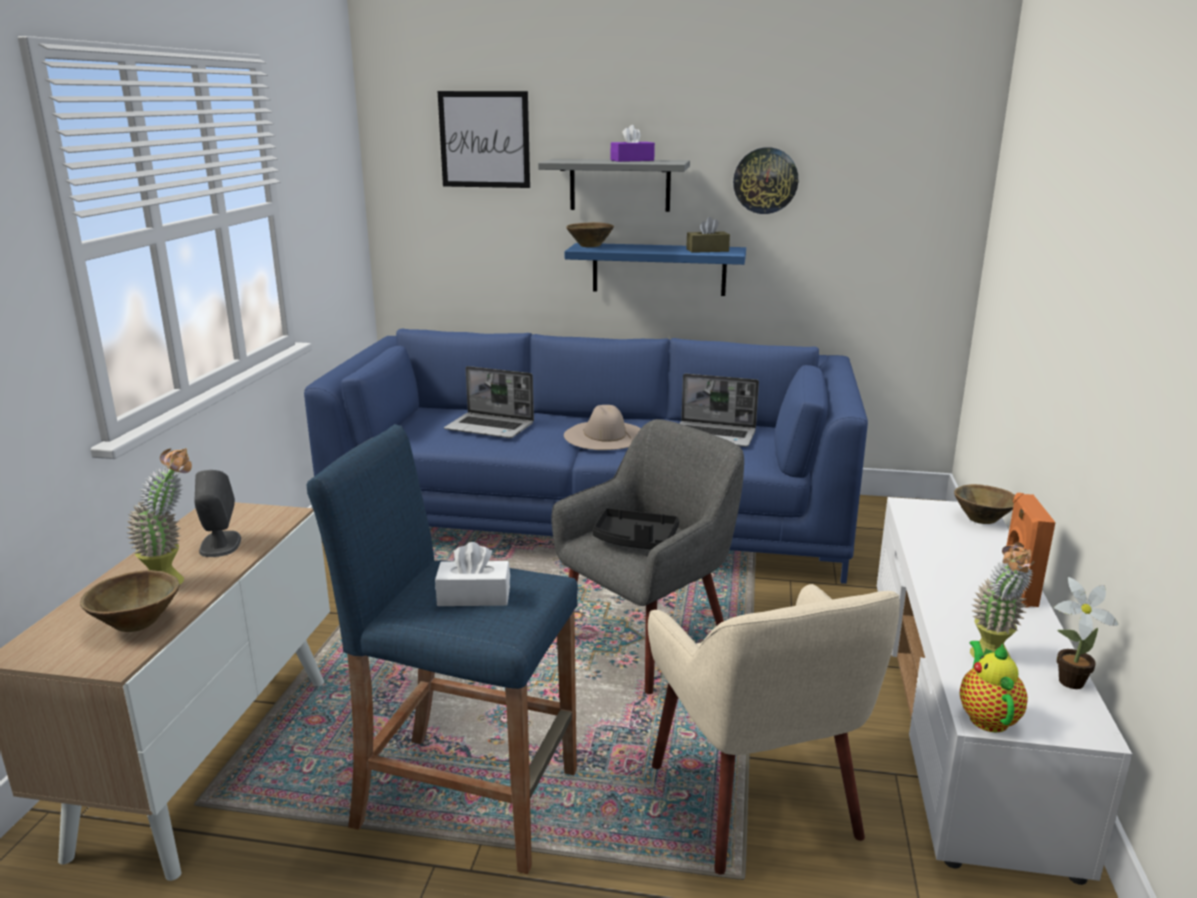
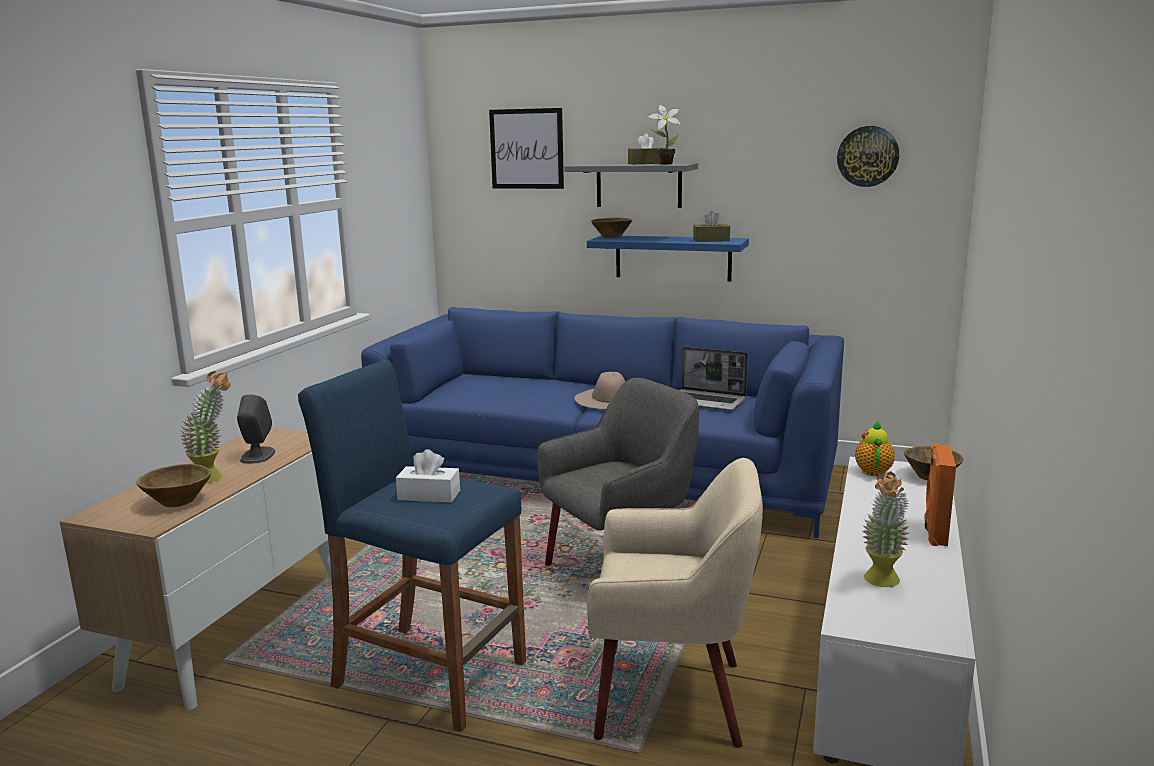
camera: 10 degrees right, 5 degrees down
laptop [444,366,534,438] -> none
black tray [593,508,679,550] -> none
purple tissue box [611,125,655,162] -> brown tissue box [628,133,665,164]
beige armchair [648,584,900,875] -> beige armchair turned 75 degrees counterclockwise [587,458,763,748]
wall clock [733,147,798,214] -> wall clock moved to [837,126,899,187]
teapot [960,641,1028,732] -> teapot moved to [855,420,895,476]
potted plant [1054,577,1119,689] -> potted plant moved to [648,105,681,165]

